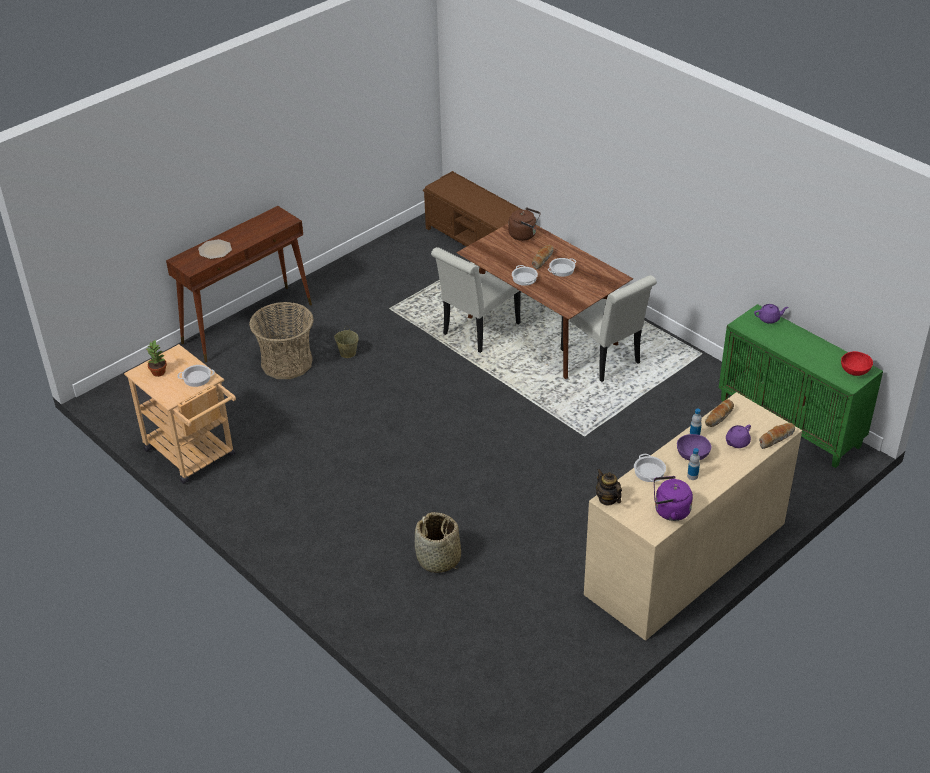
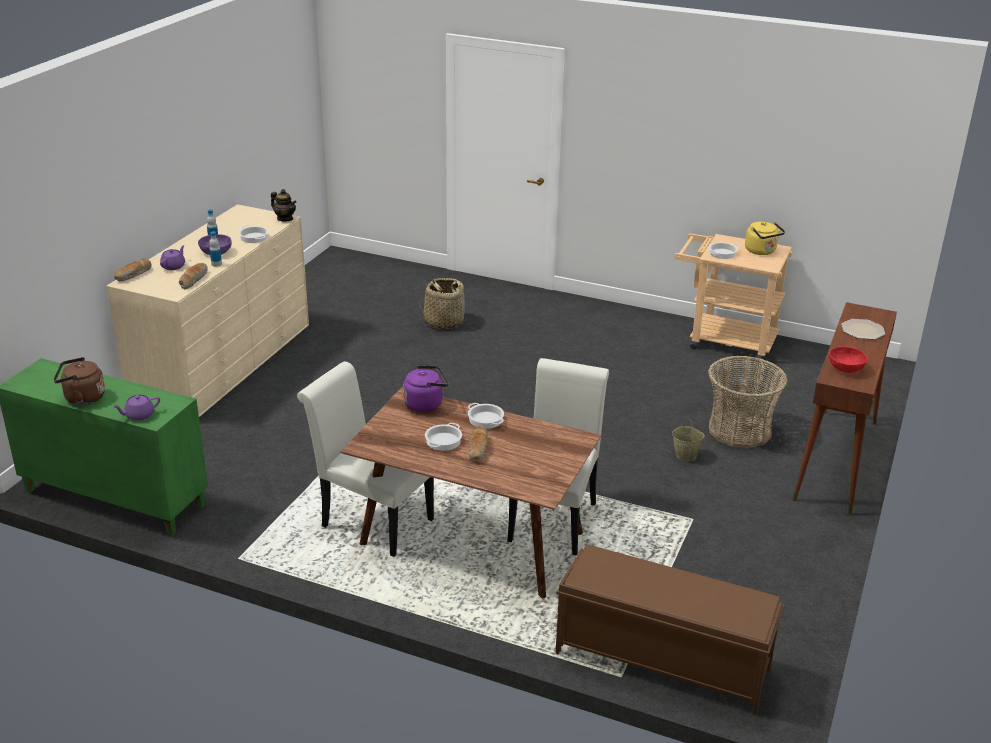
camera: 155 degrees right, 10 degrees down
potted plant [146,340,167,377] -> yellow kettle [745,222,785,255]
brown kettle [509,207,541,241] -> brown kettle moved to [54,357,105,405]
purple kettle [654,476,693,521] -> purple kettle moved to [403,365,449,412]
red bowl [841,351,873,376] -> red bowl moved to [829,346,868,373]

